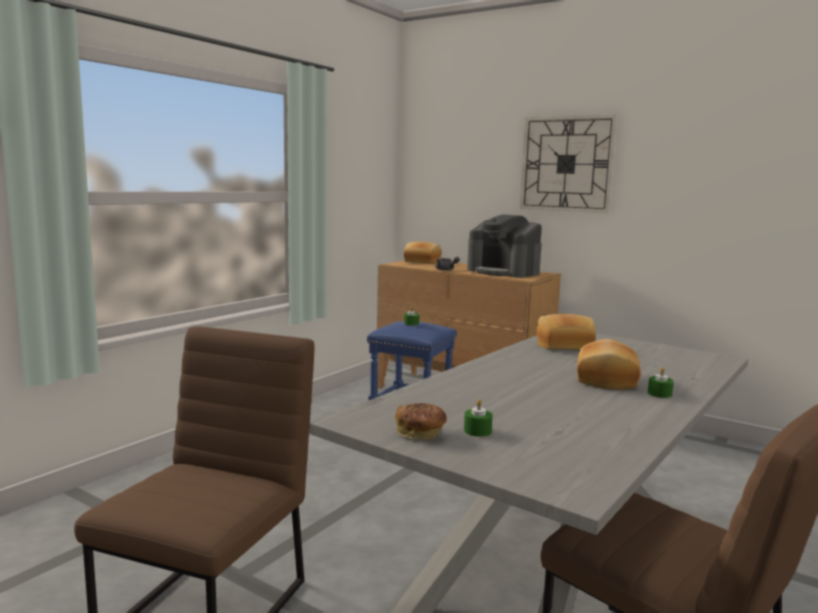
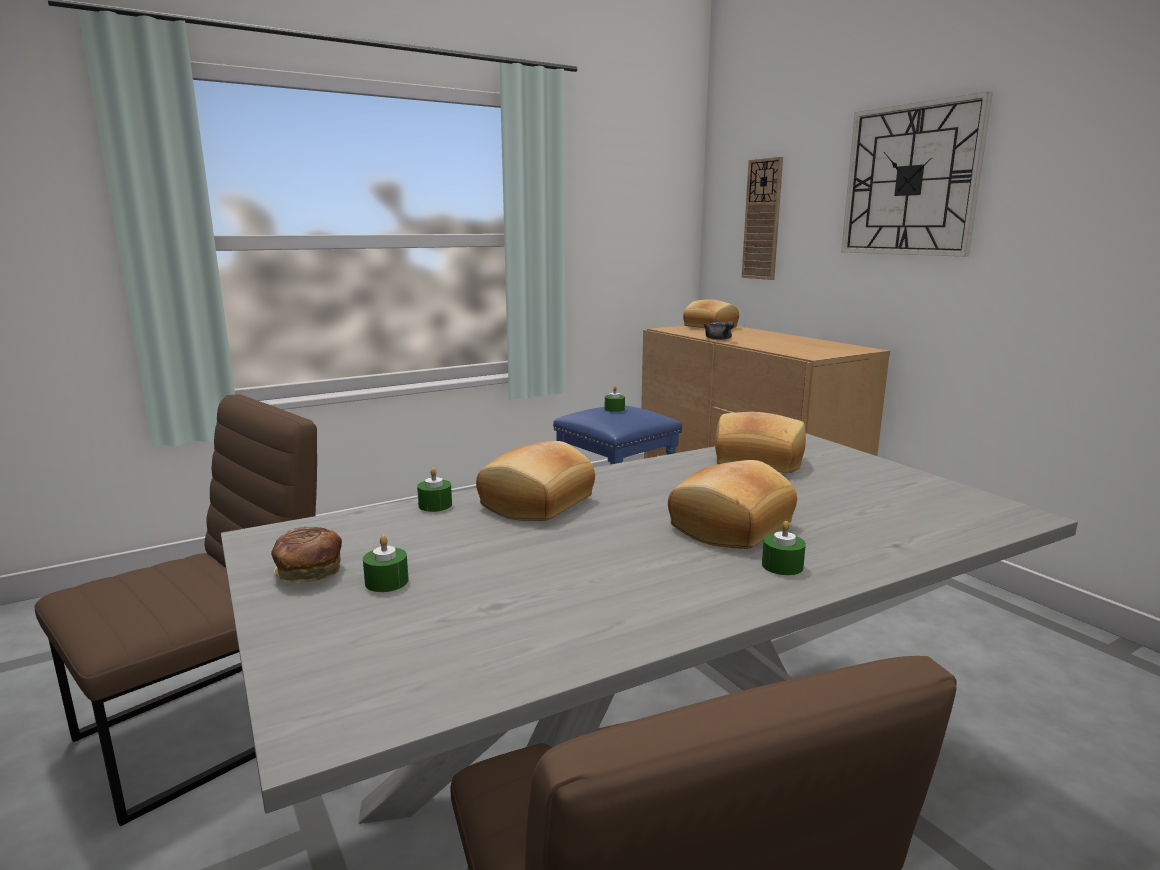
camera: 25 degrees right, 5 degrees up
coffee machine [467,214,542,278] -> none
none -> green candle [417,468,452,512]
none -> bread [476,441,595,521]
none -> wall clock [742,157,783,280]

